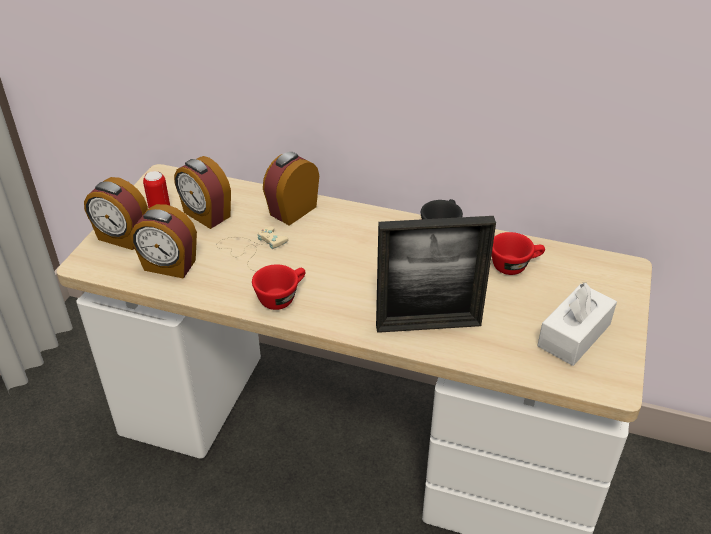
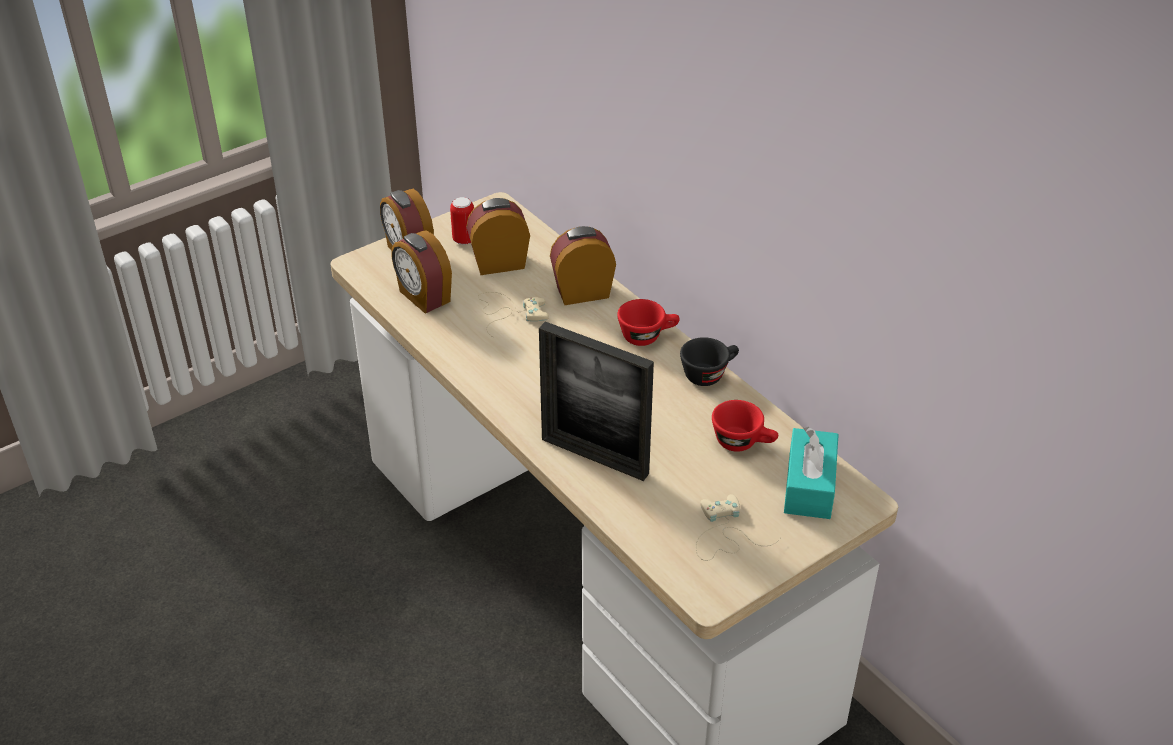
camera: 35 degrees right, 0 degrees up
alarm clock [174,156,231,229] -> alarm clock turned 90 degrees clockwise [466,198,530,275]
red cup [252,264,306,310] -> red cup moved to [617,299,680,346]
white tissue box [537,283,617,366] -> beige game controller [695,494,780,561]
none -> turquoise tissue box [784,427,839,519]

